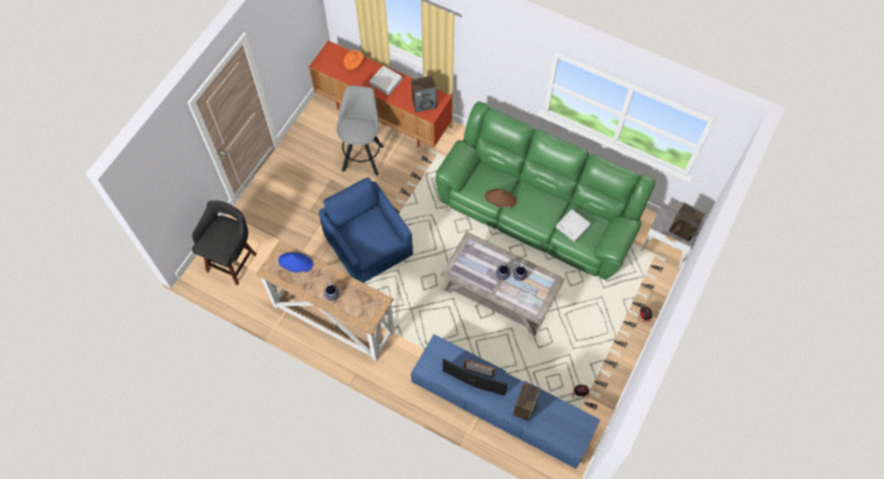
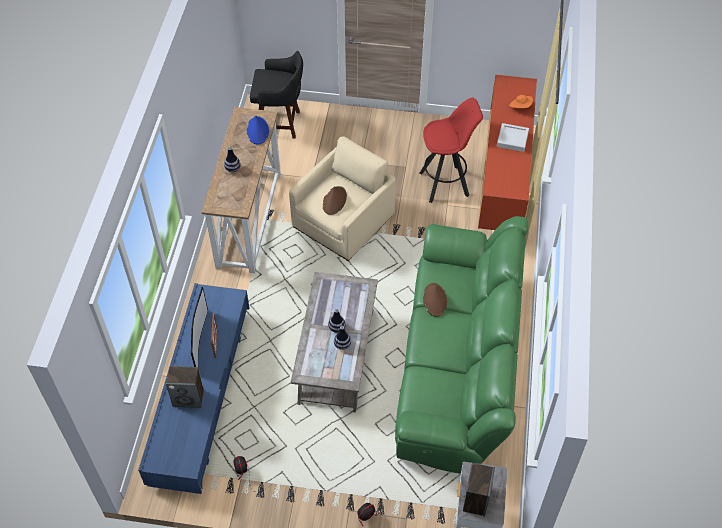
camera: 70 degrees right, 10 degrees down
blue armchair [319,177,413,283] -> beige armchair [289,136,395,261]
grey stool [336,85,384,176] -> red stool [420,98,483,203]
speaker [411,76,437,112] -> none
grey tray [556,209,591,242] -> none
none -> brown hat [323,186,347,215]

